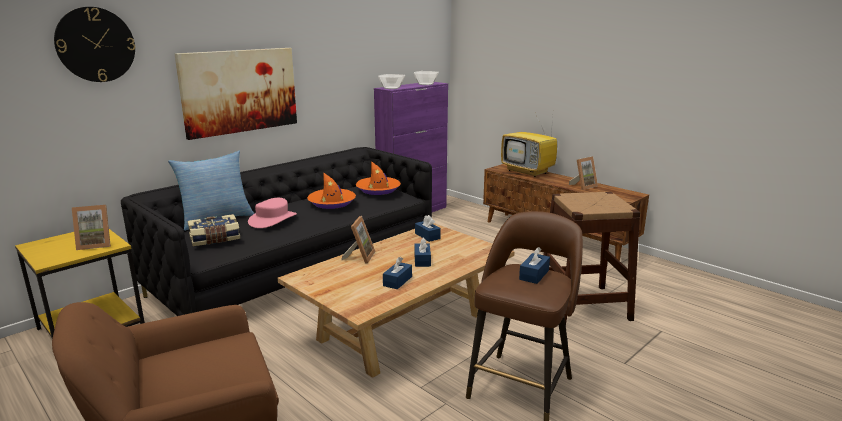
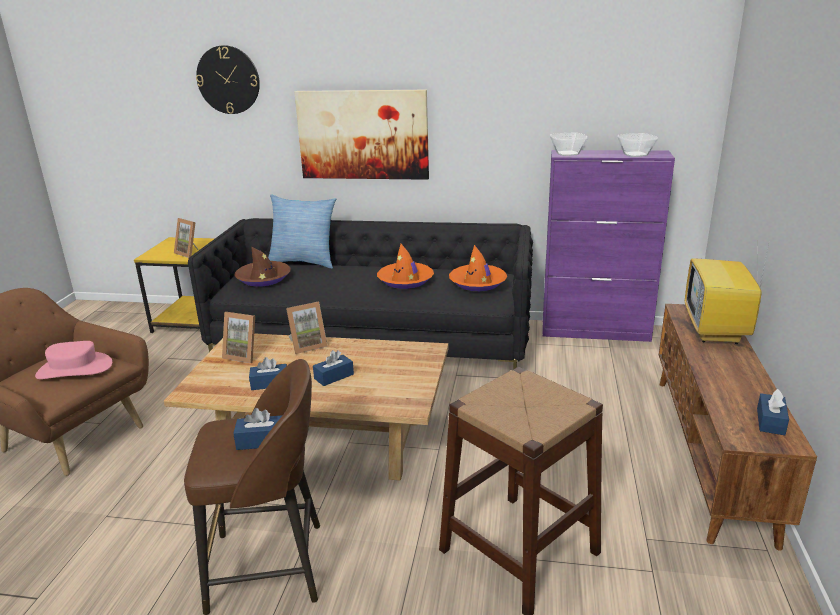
camera: 55 degrees right, 5 degrees up
book [188,214,240,246] -> brown hat [234,247,291,287]
pink hat [248,198,297,228] -> pink hat moved to [35,341,112,379]
blue tissue box [415,215,441,242] -> blue tissue box moved to [757,389,789,435]
picture frame [569,157,598,190] -> picture frame moved to [222,312,255,363]

